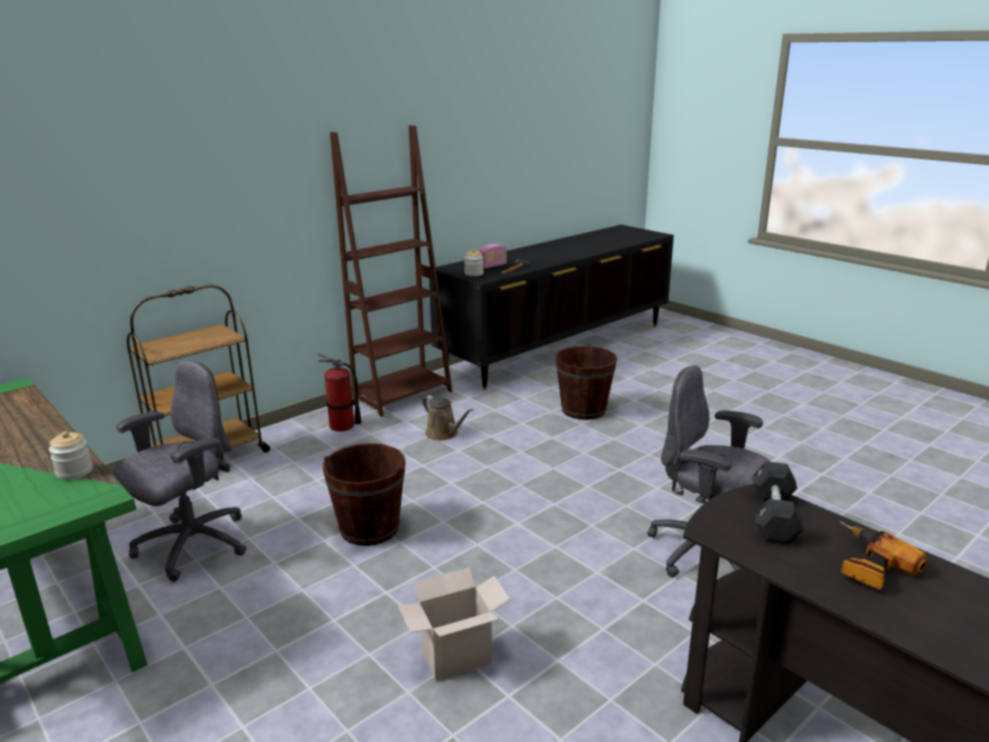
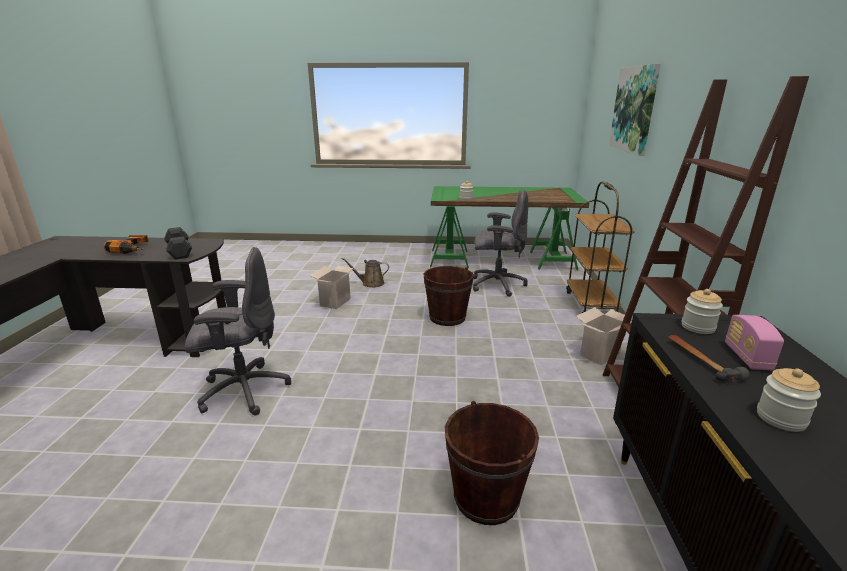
camera: 135 degrees right, 0 degrees up
grey office chair [113,361,247,582] -> grey office chair turned 75 degrees counterclockwise [473,190,528,297]
fire extinguisher [318,353,362,432] -> cardboard box [576,307,632,365]
brown watering can [422,395,473,441] -> brown watering can moved to [341,258,389,288]
none -> picture [609,64,661,156]
none -> jar [757,368,821,432]

